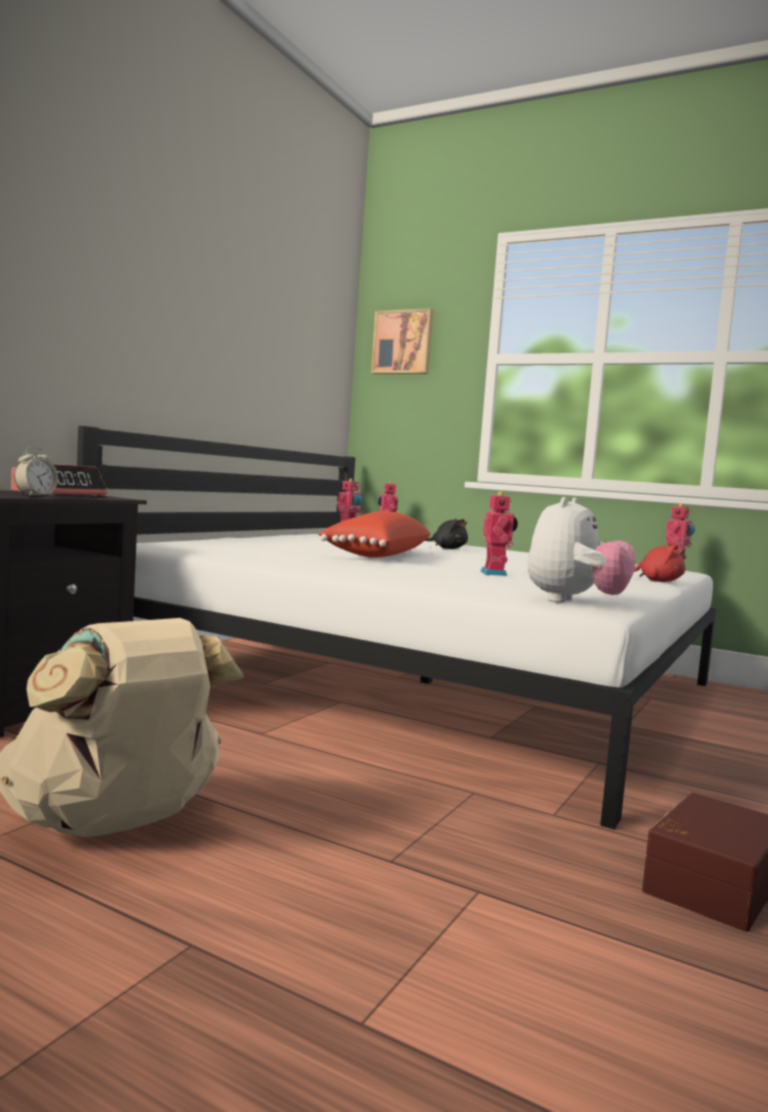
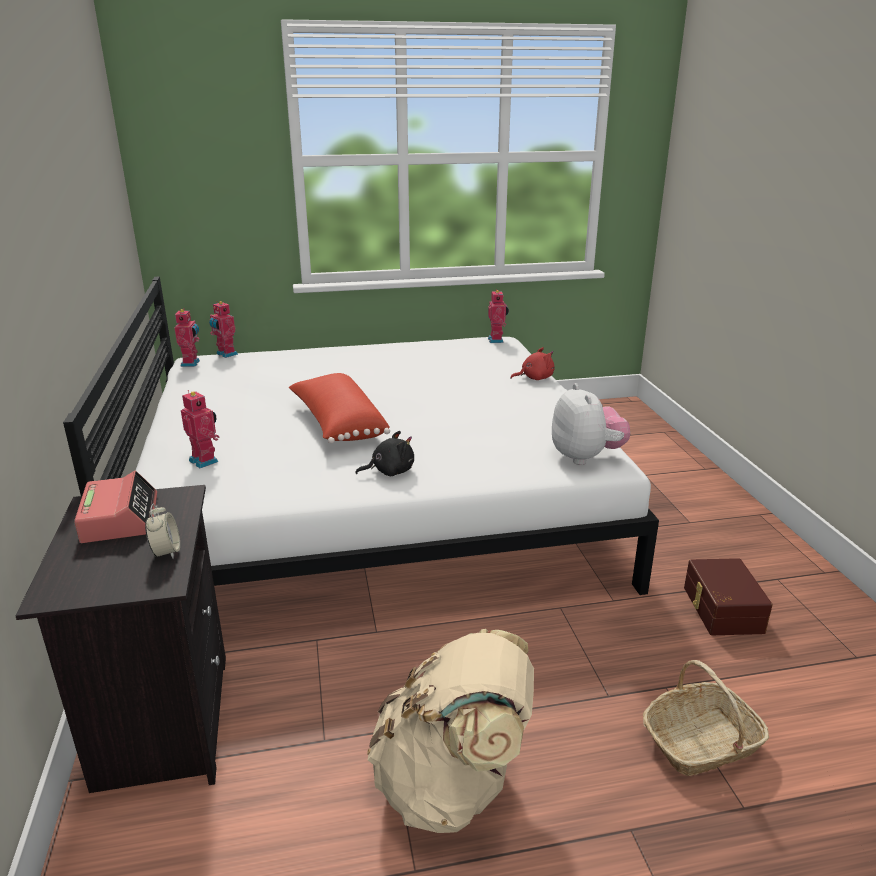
camera: 40 degrees left, 20 degrees up
picture [371,308,434,374] -> none
black plush toy [425,519,468,549] -> black plush toy moved to [355,431,414,476]
toy robot [480,491,518,576] -> toy robot moved to [181,390,219,468]
none -> basket [643,660,769,776]

